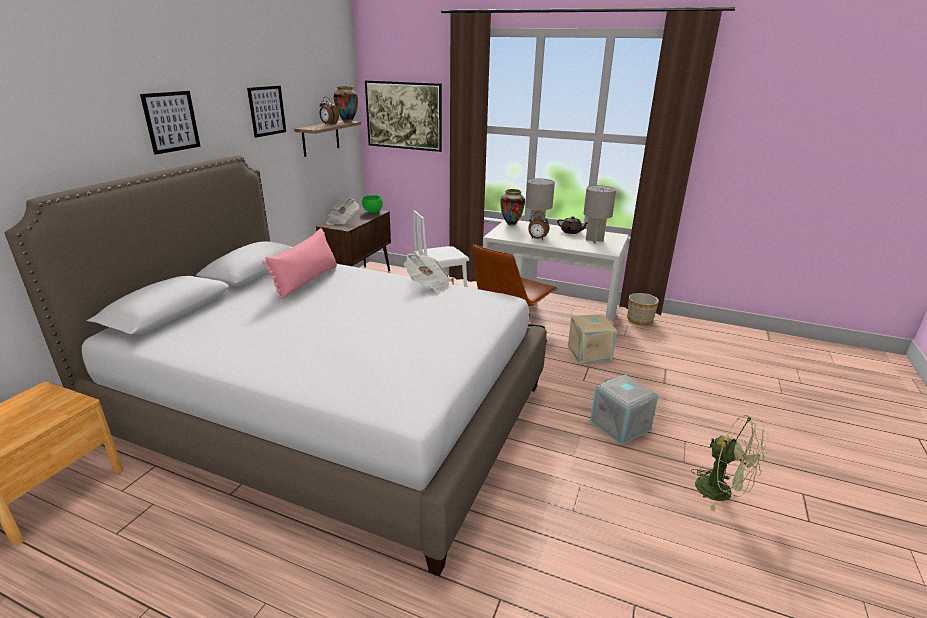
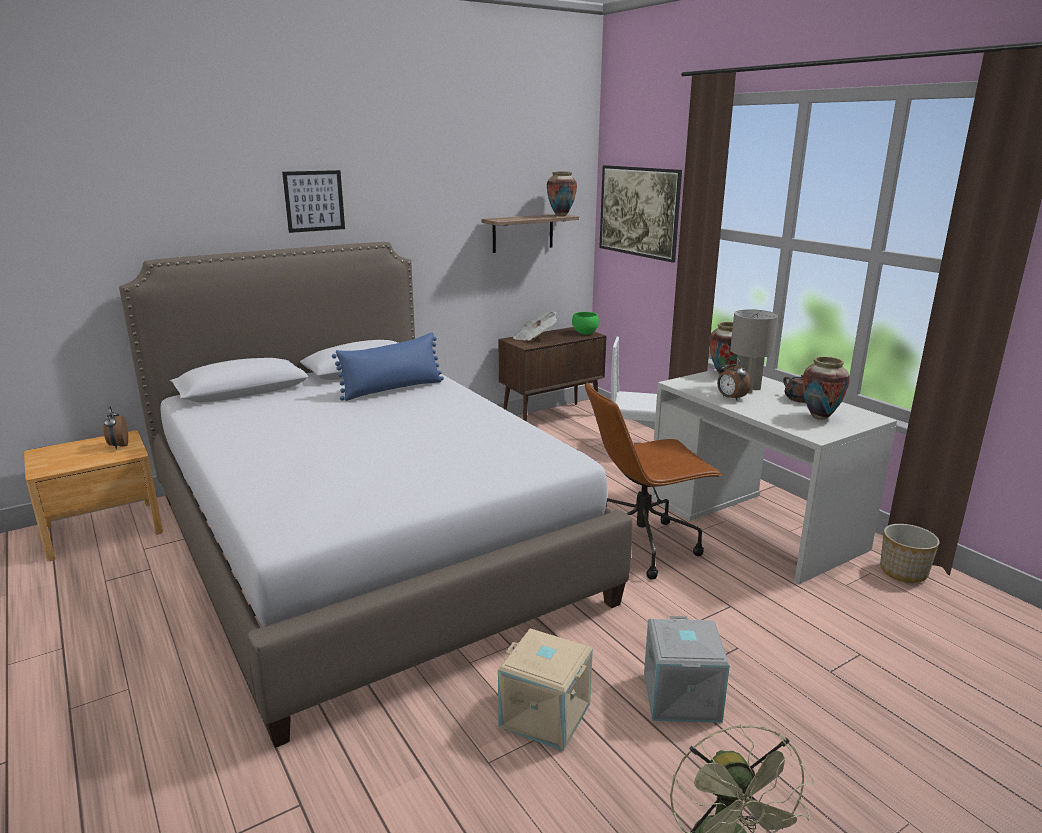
camera: 35 degrees right, 5 degrees down
picture [247,86,286,138] -> none
pink pillow [262,228,337,299] -> blue pillow [332,333,444,401]
alarm clock [320,97,339,124] -> alarm clock moved to [104,406,128,450]
newspaper [404,253,451,293] -> none
beige storage box [568,314,617,363] -> beige storage box moved to [498,628,593,751]
grey table lamp [583,185,616,243] -> vase [803,356,850,420]

